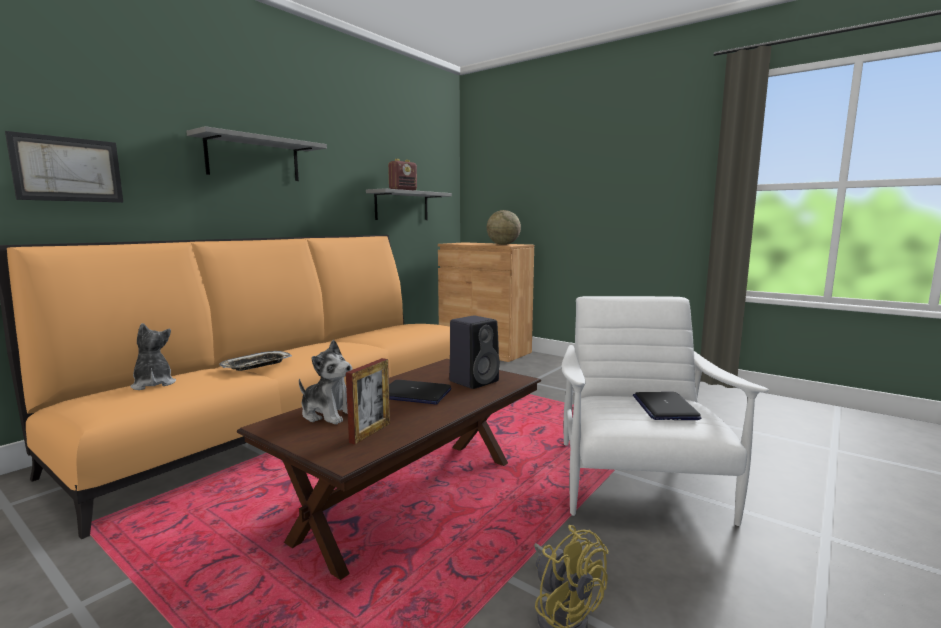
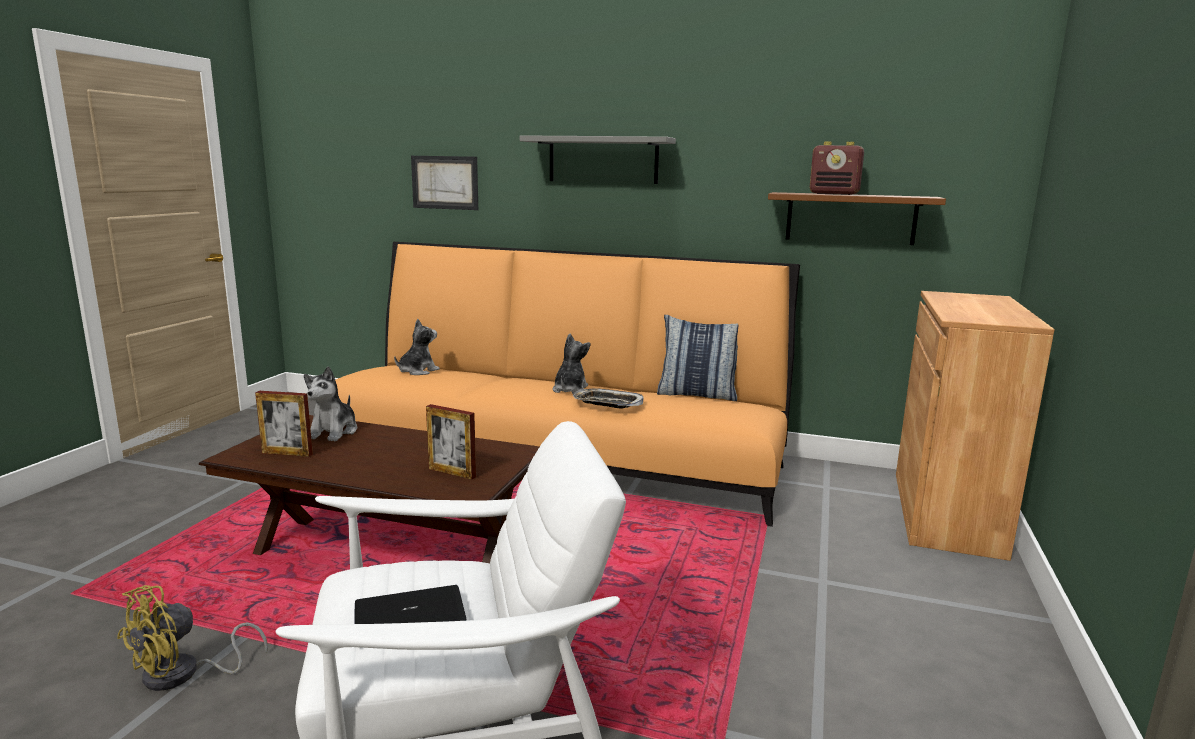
camera: 70 degrees right, 5 degrees up
tray [219,351,292,371] -> tray moved to [573,389,644,409]
grey shelf [366,188,452,220] -> brown shelf [768,192,946,245]
laptop [389,380,451,404] -> none
black speaker [449,316,500,389] -> picture frame [426,404,476,480]
globe [487,210,521,245] -> none
none -> plush toy [553,333,590,394]
none -> pillow [657,315,738,401]

